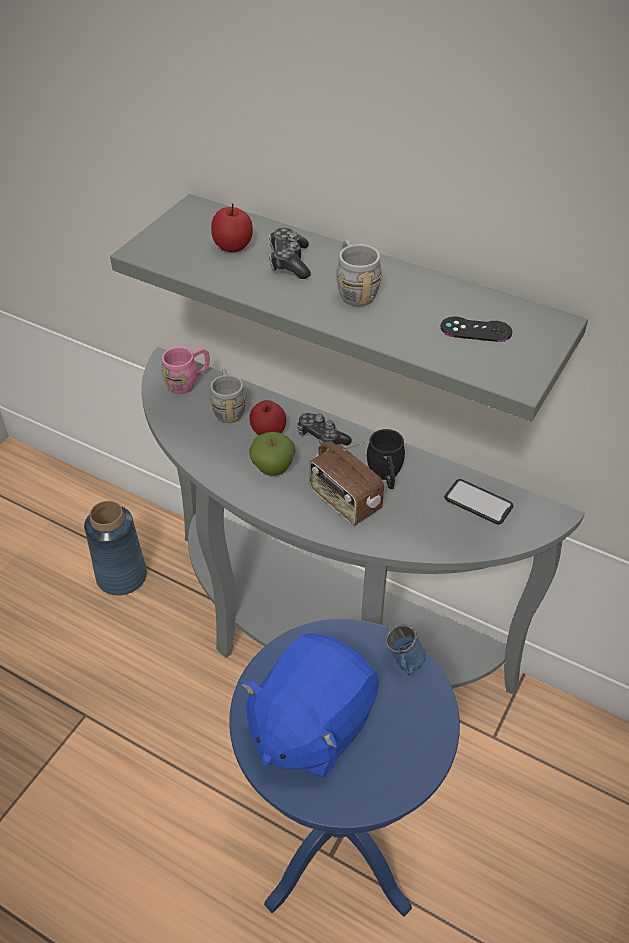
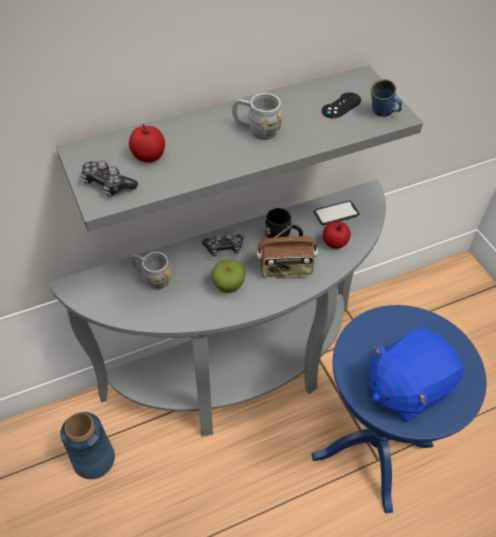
camera: 55 degrees left, 5 degrees up
pink mug [161,347,210,394] -> none
blue plush toy [241,633,379,777] -> blue plush toy turned 75 degrees clockwise [369,328,464,422]
apple [249,400,286,435] -> apple moved to [323,221,351,249]
game controller [269,228,311,279] -> game controller moved to [81,160,138,197]
blue mug [386,624,426,676] -> blue mug moved to [371,79,402,117]

